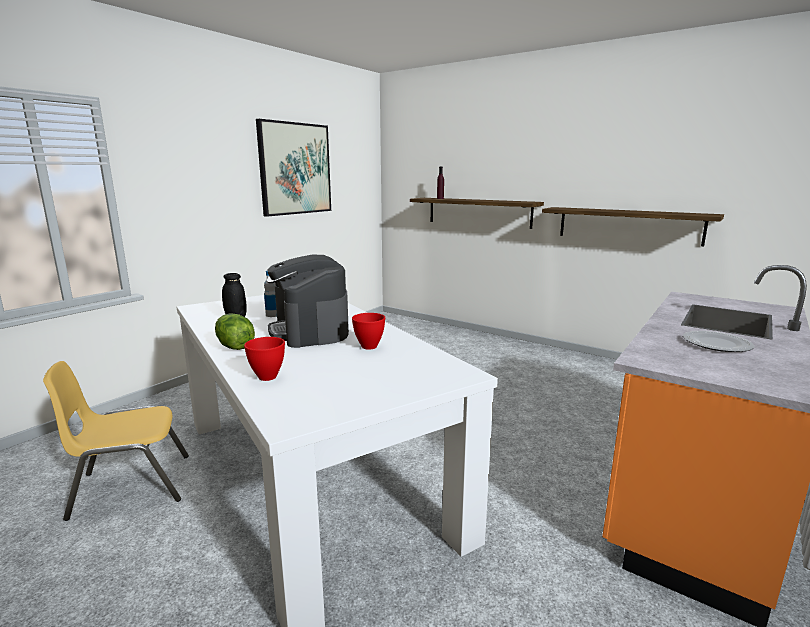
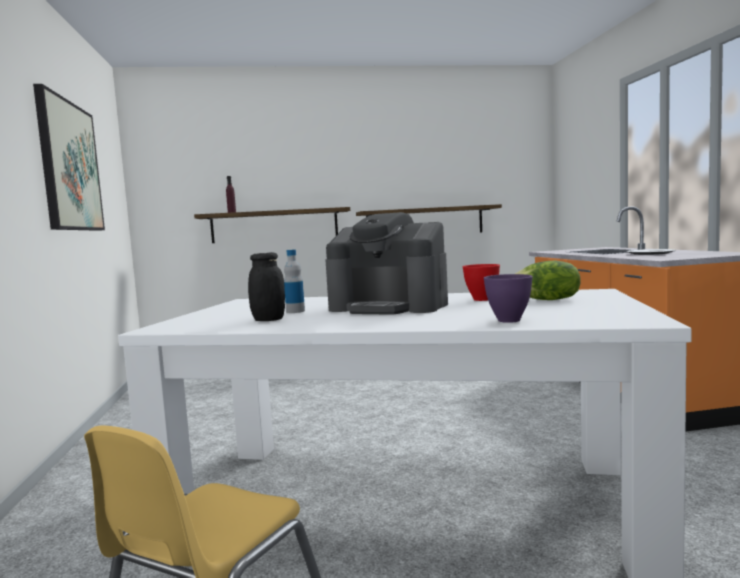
camera: 45 degrees left, 10 degrees down
lettuce [215,313,255,350] -> lettuce moved to [515,261,581,300]
red bowl [244,337,285,381] -> purple bowl [484,274,533,323]

